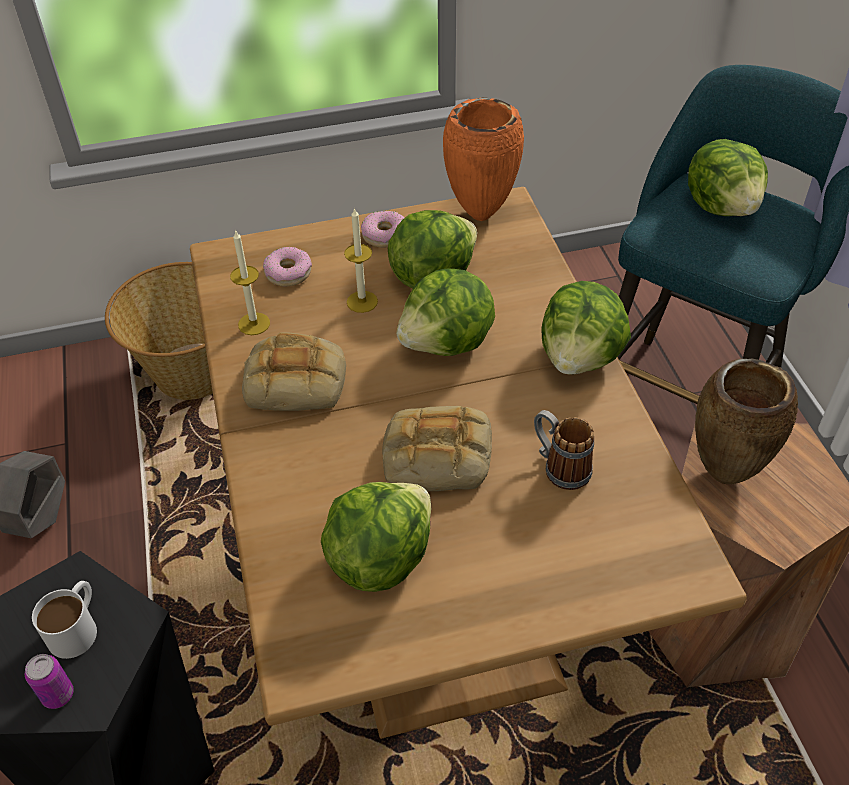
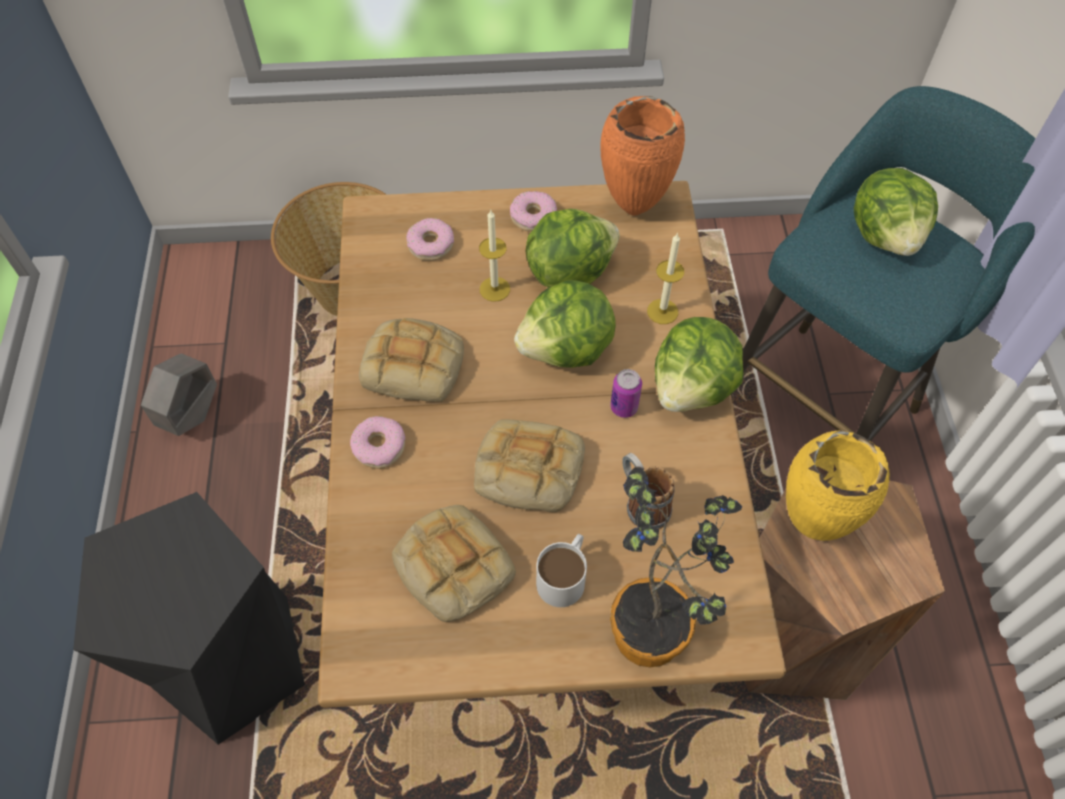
camera: 10 degrees right, 10 degrees up
can [25,654,74,709] -> can moved to [610,369,642,418]
white mug [32,581,97,659] -> white mug moved to [536,534,587,607]
candle [230,230,270,335] -> candle moved to [647,233,684,324]
lettuce [321,482,431,592] -> bread [392,505,516,622]
brown vase [695,358,798,484] -> yellow vase [786,430,890,541]
none -> donut [350,416,405,469]
none -> potted plant [610,466,742,667]

